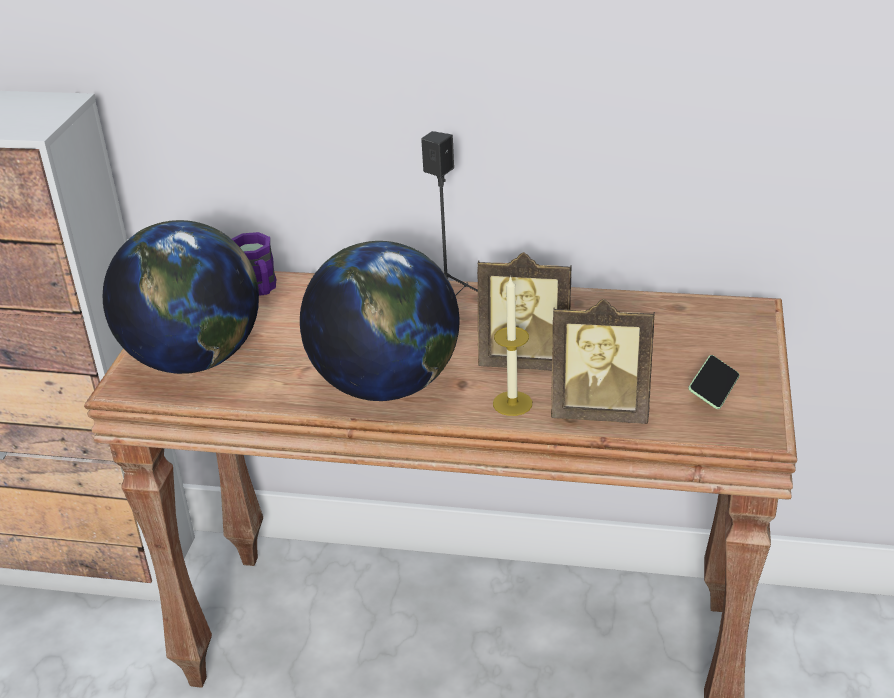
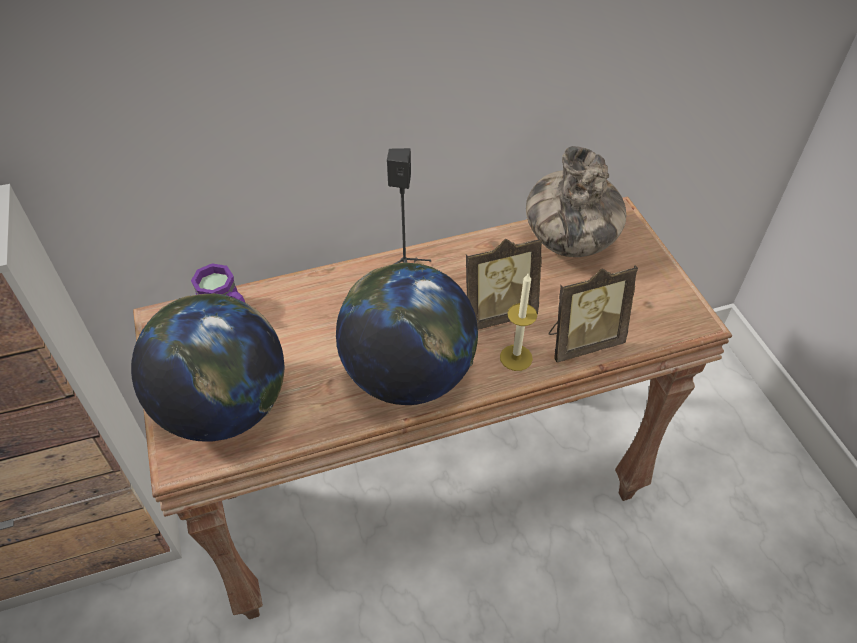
camera: 30 degrees left, 15 degrees up
phone [688,355,740,409] -> none
none -> vase [526,146,626,257]

